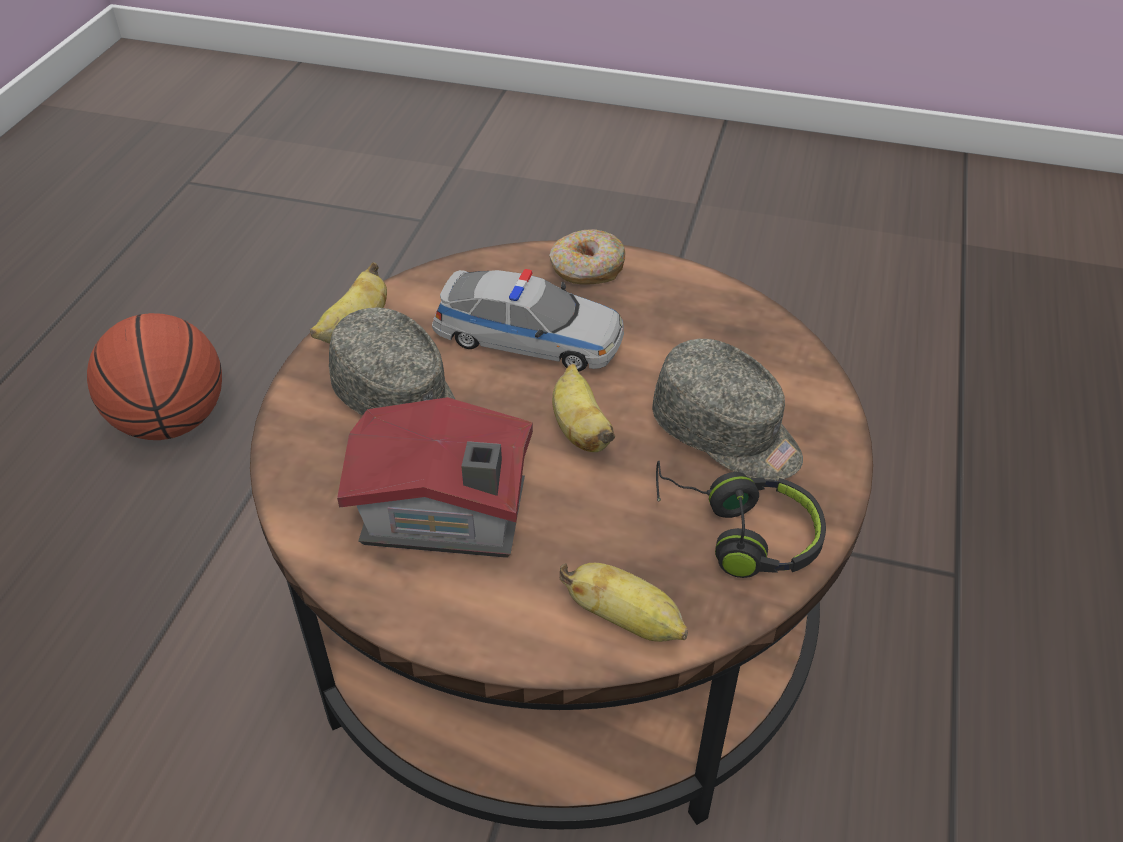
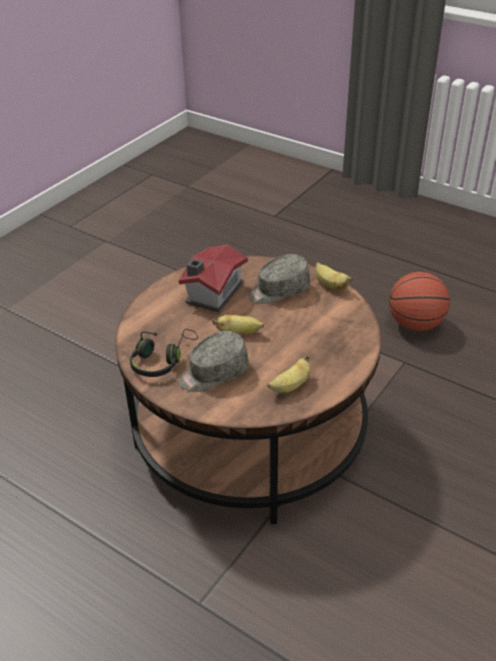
camera: 110 degrees right, 5 degrees down
toy car [432,269,624,372] -> none
donut [549,229,625,285] -> none
banana [560,563,688,642] -> banana moved to [268,355,311,393]

